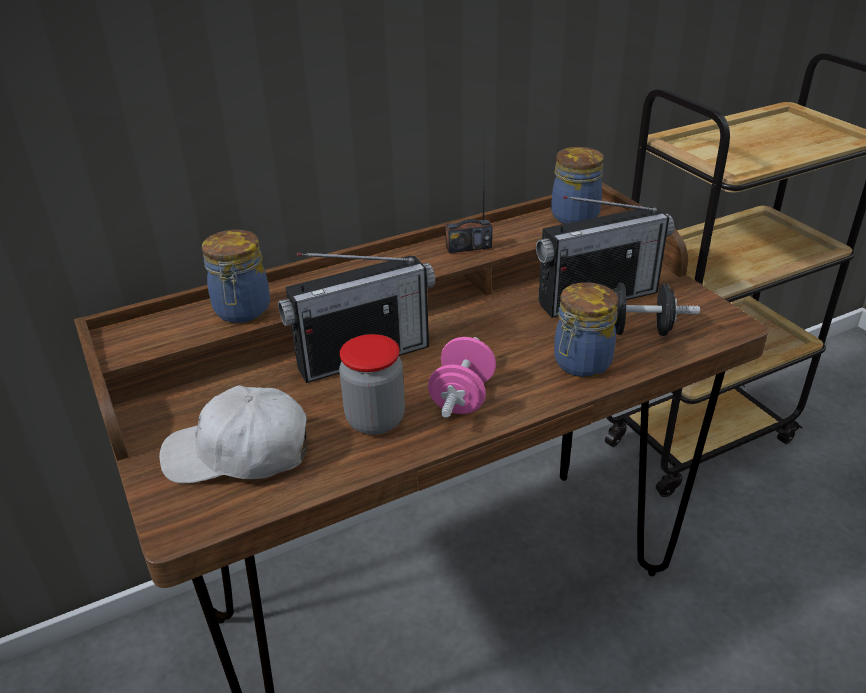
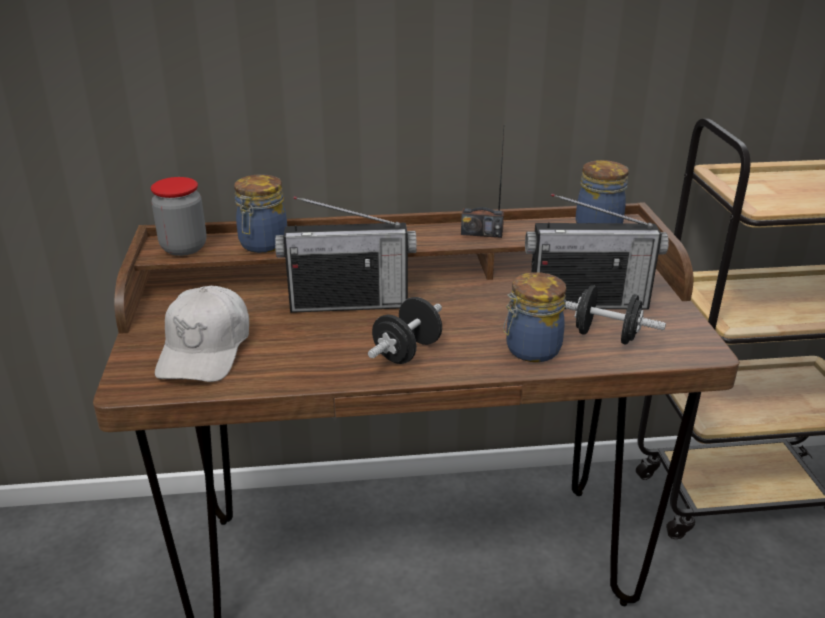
camera: 20 degrees right, 5 degrees down
white cap [159,385,307,484] -> white cap turned 105 degrees counterclockwise [155,286,249,382]
jar [339,334,405,435] -> jar moved to [151,177,207,256]
pink dumbbell [428,337,496,418] -> black dumbbell [368,297,442,364]

